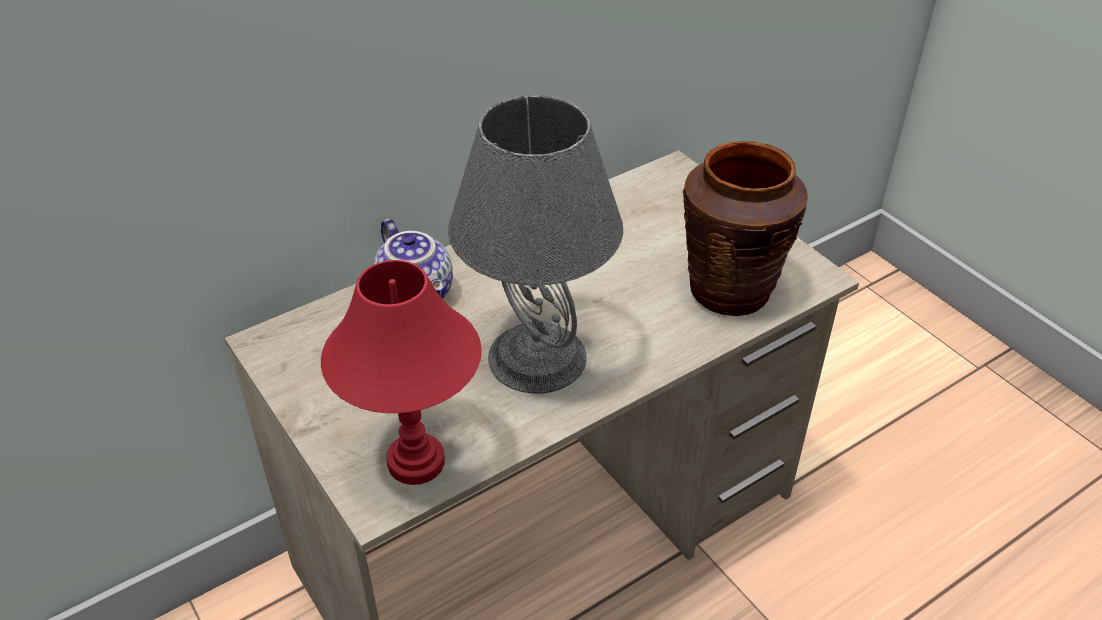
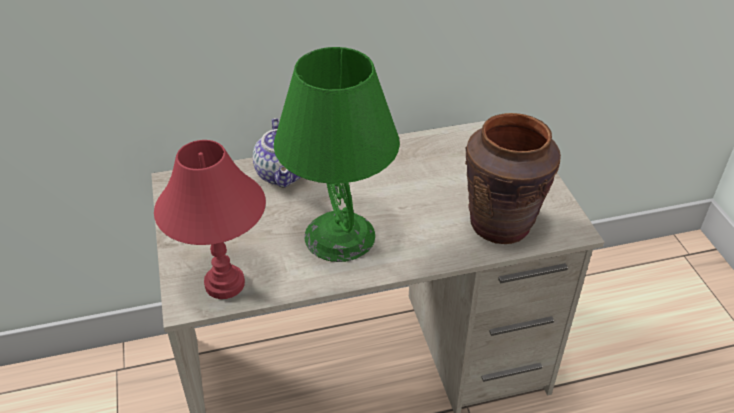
camera: 20 degrees right, 0 degrees up
grey table lamp [448,95,623,393] -> green table lamp [274,47,400,262]

